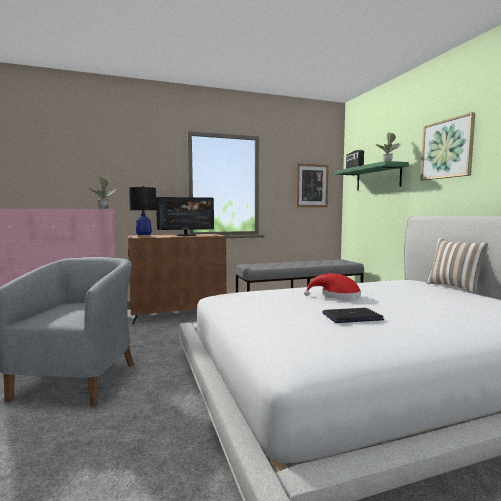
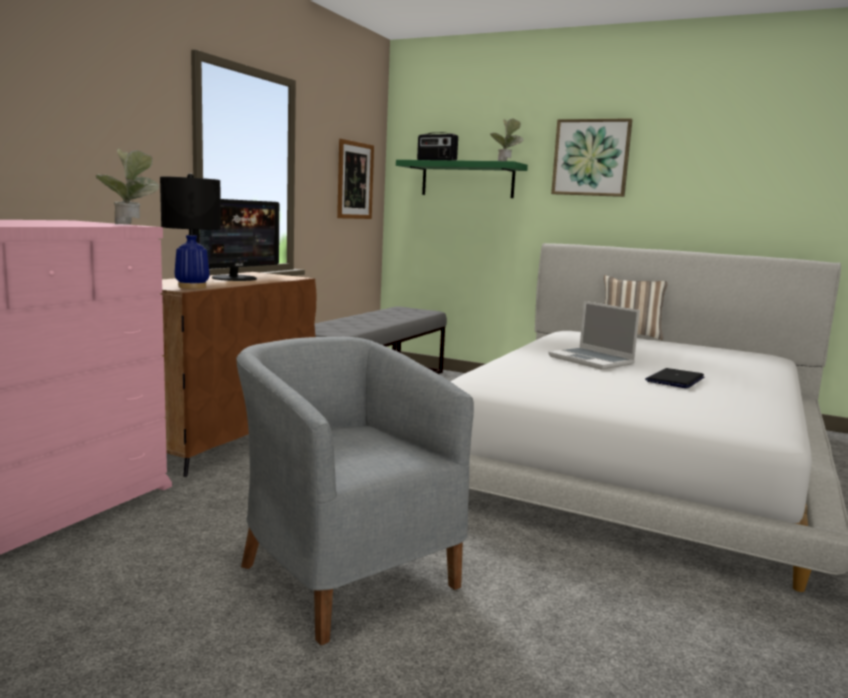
camera: 45 degrees left, 5 degrees up
red hat [304,273,361,299] -> laptop [548,301,640,370]

